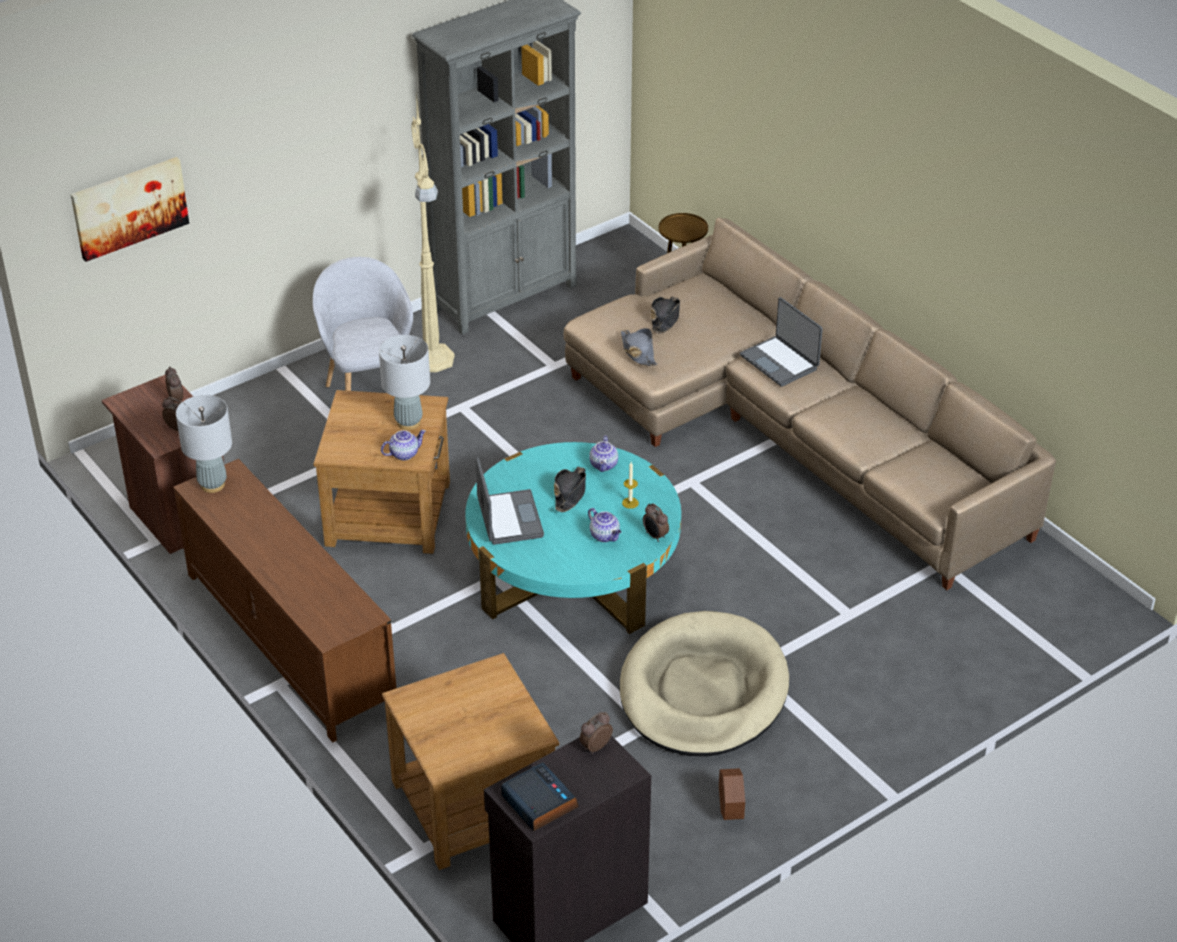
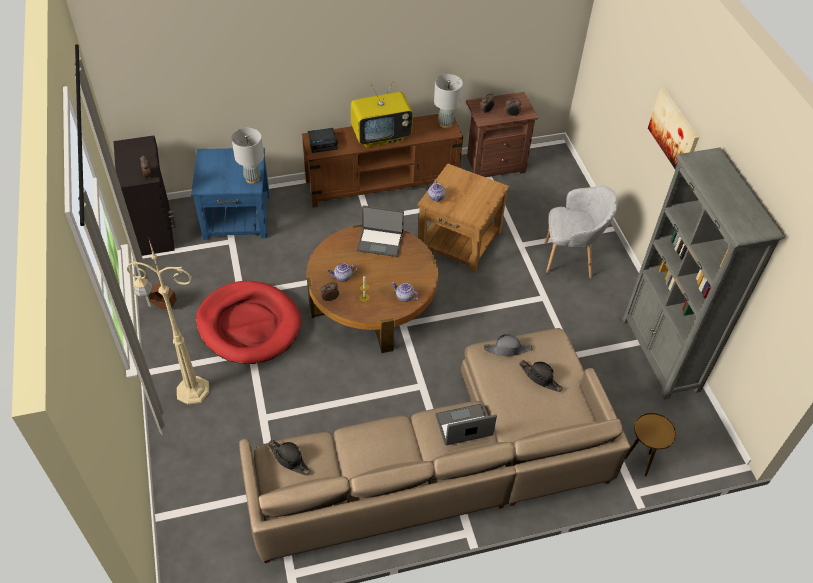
camera: 110 degrees right, 10 degrees up
picture [71,157,189,262] -> picture moved to [648,88,699,169]
grey table lamp [379,335,430,430] -> grey table lamp moved to [232,128,264,184]
brown side table [382,653,559,870] -> blue side table [191,148,270,240]
beige floor lamp [411,93,455,372] -> beige floor lamp moved to [127,240,209,405]
turquoise coffee table [465,442,681,634] -> brown coffee table [307,225,438,353]
alarm clock [501,762,579,832] -> alarm clock moved to [308,128,338,153]
black hat [554,467,586,512] -> black hat moved to [268,439,311,476]
beige dog bed [620,611,789,756] -> red dog bed [196,281,301,364]
none -> television [351,82,413,147]

